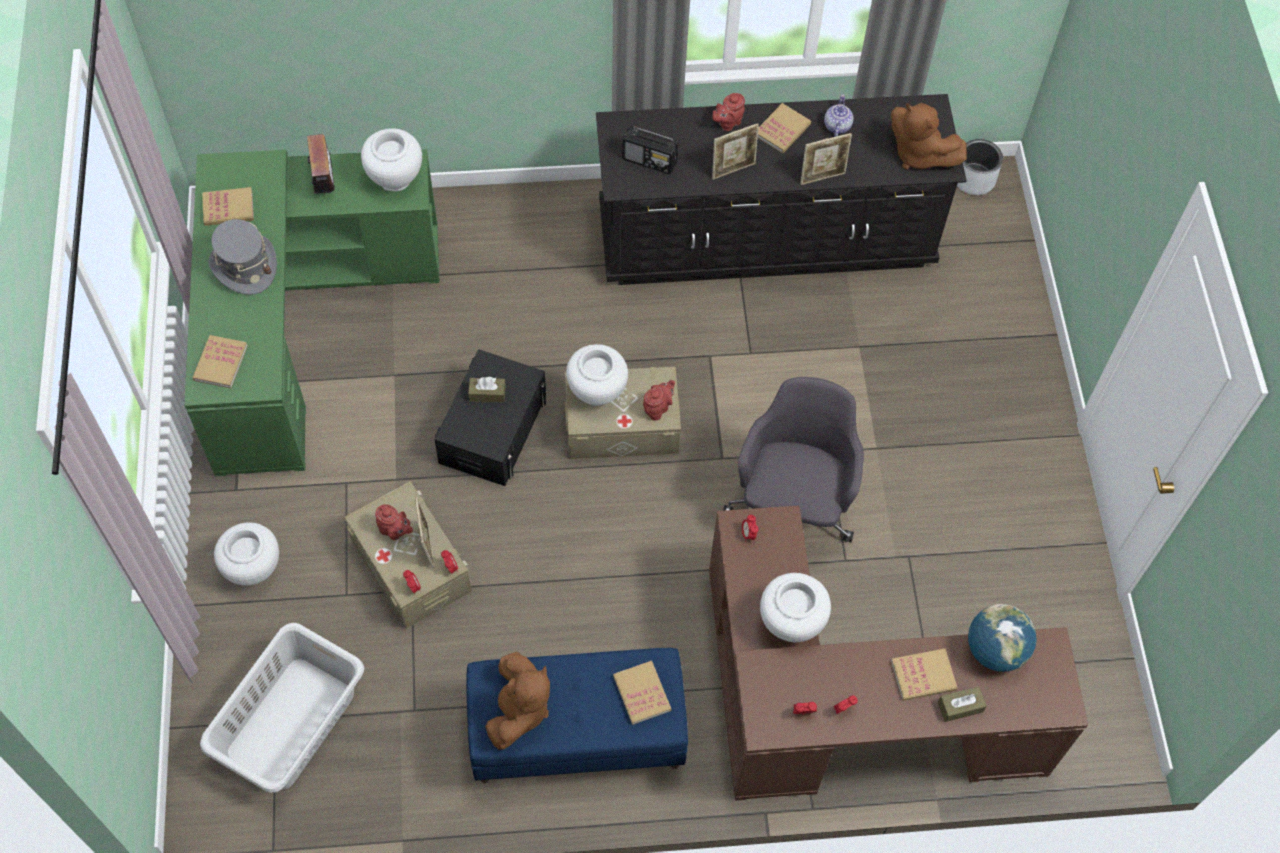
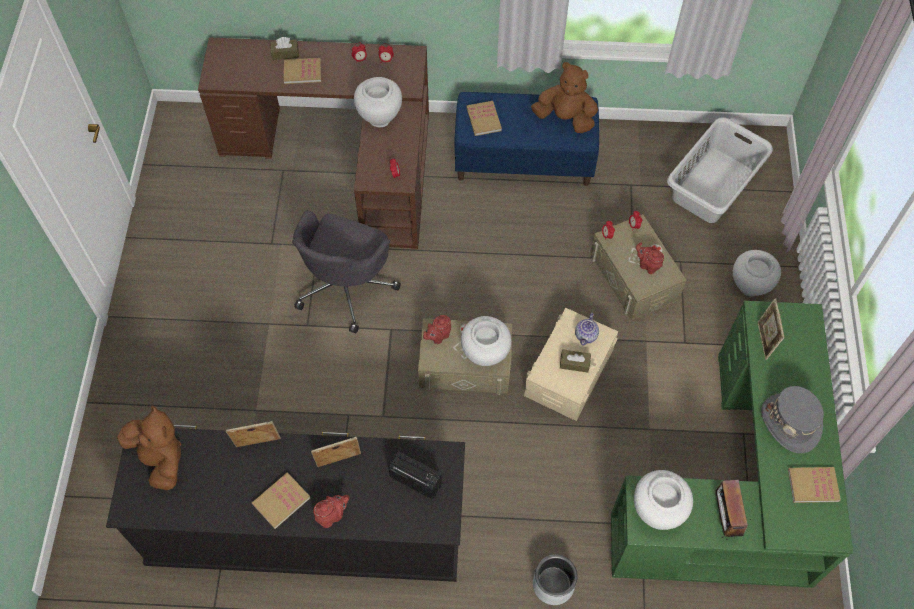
camera: 170 degrees left, 0 degrees up
book [193,335,248,388] -> none
picture frame [415,497,435,568] -> picture frame moved to [758,298,785,360]
black storage box [434,349,546,486] -> beige storage box [524,308,618,421]
brown plush toy [485,652,550,750] -> brown plush toy turned 90 degrees clockwise [531,62,598,133]
teapot [824,94,853,137] -> teapot moved to [575,313,599,345]
grey planter [957,139,1003,195] -> grey planter moved to [533,554,578,605]
globe [968,604,1037,672] -> none

